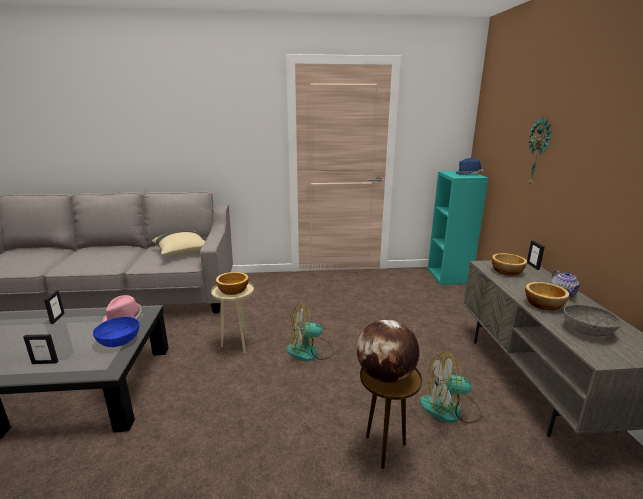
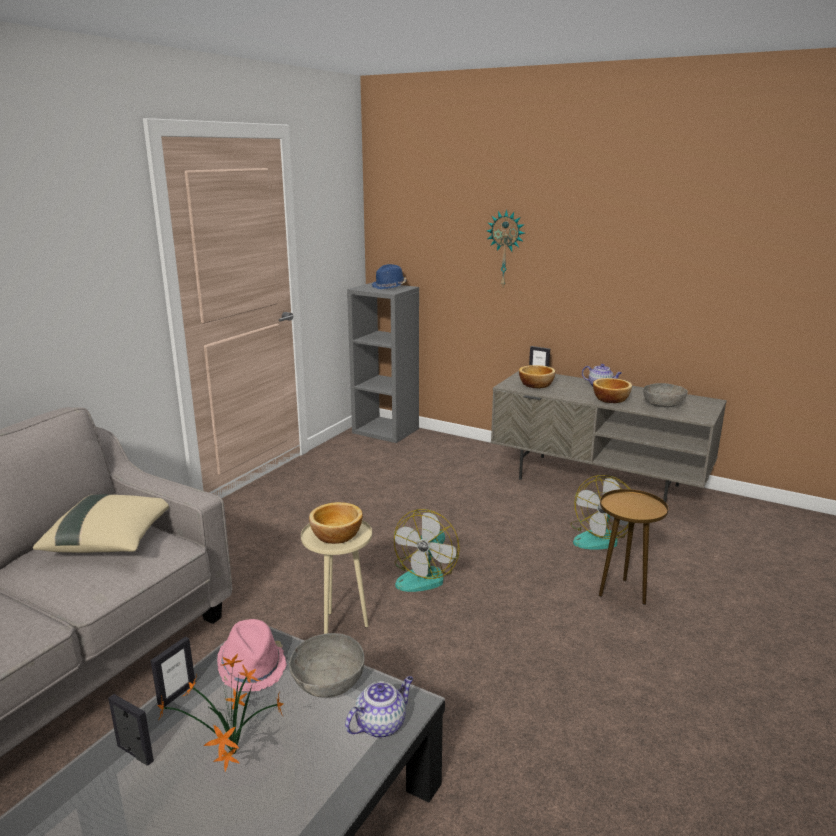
camera: 55 degrees left, 0 degrees up
picture frame [23,334,58,364] -> picture frame moved to [151,637,195,707]
blue bowl [93,317,140,347] -> grey bowl [289,633,365,698]
globe [357,319,419,383] -> none
turquoise bookcase [428,171,488,285] -> grey bookcase [347,282,419,443]
none -> potted plant [157,654,284,771]
none -> teapot [345,676,413,738]

